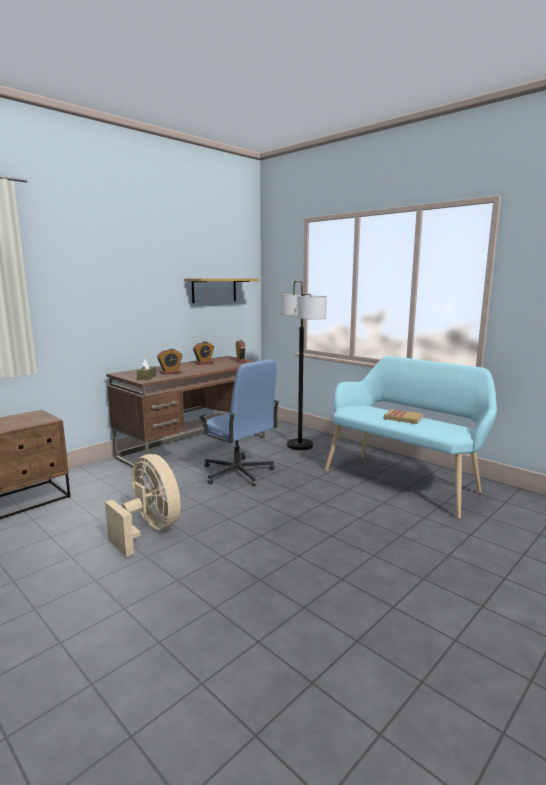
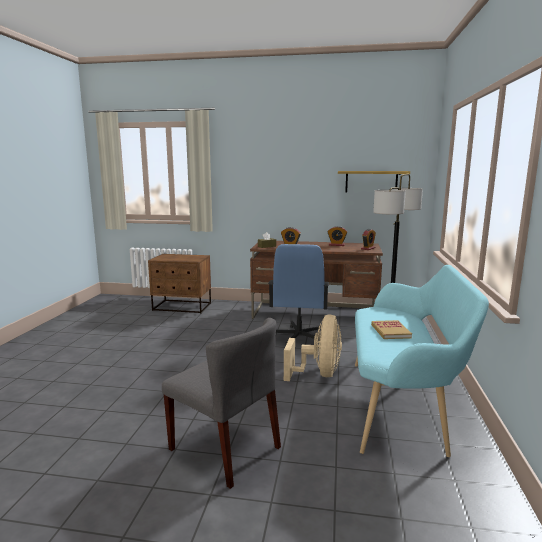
camera: 55 degrees right, 0 degrees up
beige fan [105,454,180,557] -> beige fan moved to [284,315,342,381]
none -> grey chair [162,318,281,489]

